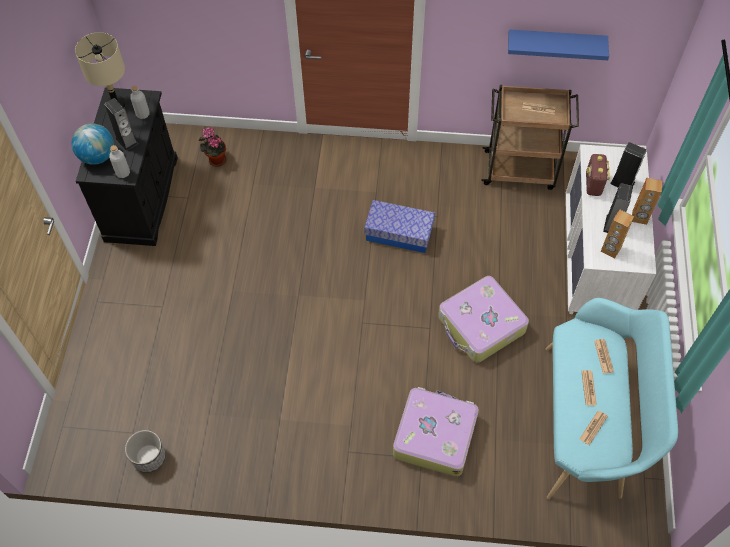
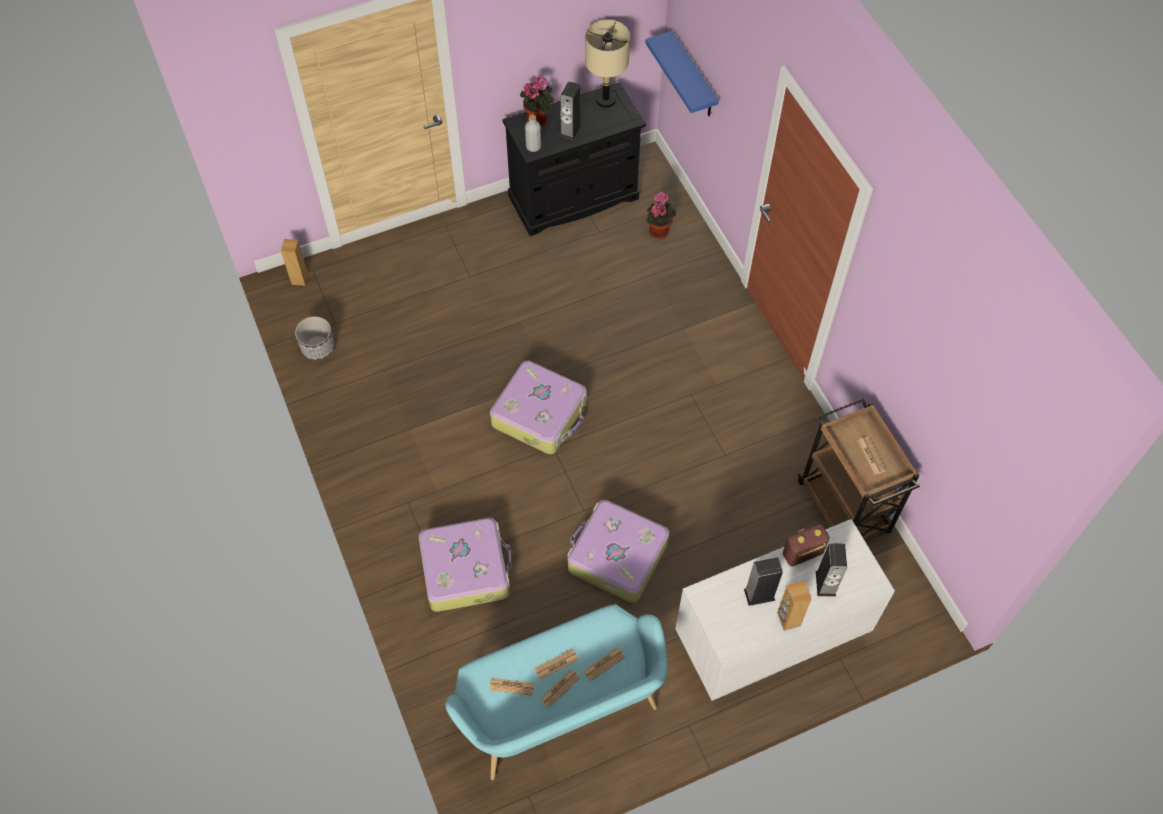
camera: 60 degrees right, 0 degrees up
globe [71,123,114,165] -> potted plant [520,76,554,127]
grey bottle [130,86,150,119] -> none
storage box [364,200,435,253] -> none
blue shelf [508,29,609,60] -> blue shelf moved to [645,31,719,116]
brown speaker [601,210,634,259] -> brown speaker moved to [281,239,308,286]
none -> suitcase [490,360,587,454]
none -> newspaper [540,669,580,708]

